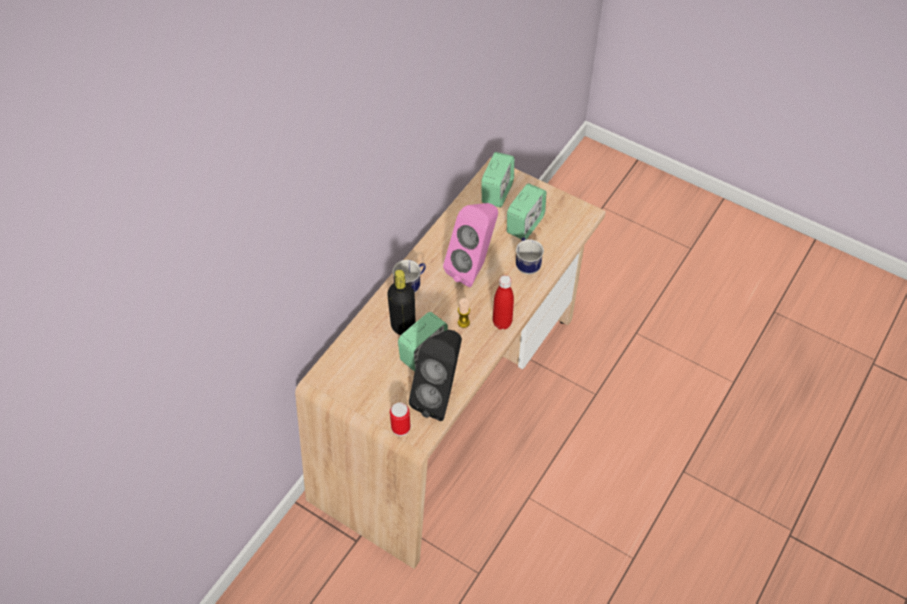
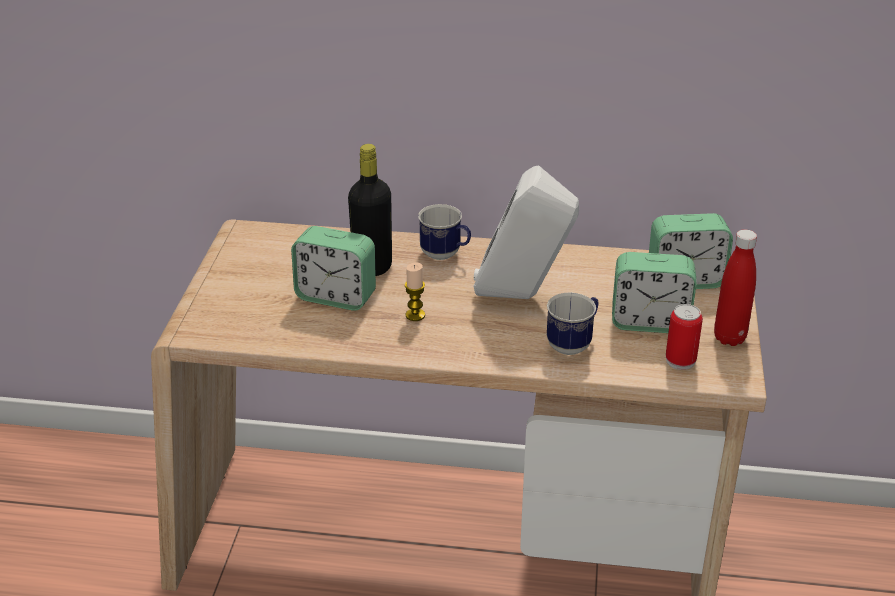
camera: 65 degrees right, 20 degrees down
can [390,402,411,436] -> can moved to [666,304,703,370]
black speaker [409,330,462,421] -> none
pink speaker [443,203,498,287] -> white speaker [474,165,579,299]
red bottle [493,275,514,329] -> red bottle moved to [714,230,757,346]

